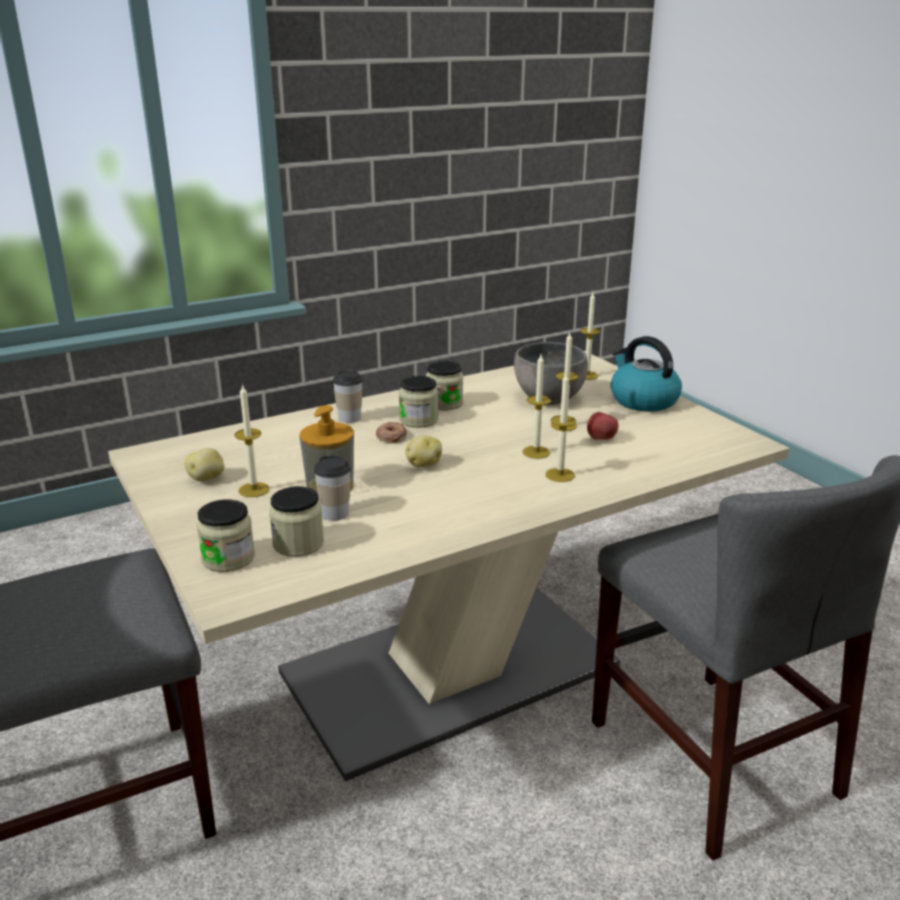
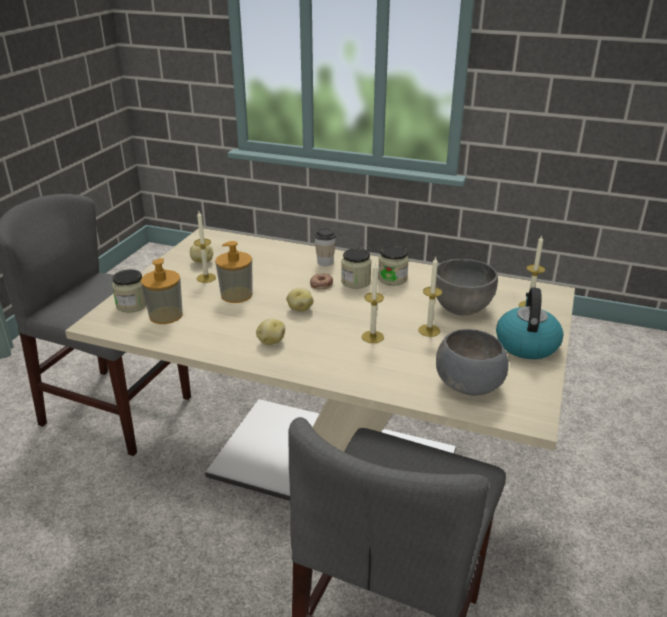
camera: 50 degrees right, 5 degrees up
jar [269,486,324,557] -> soap dispenser [141,258,183,324]
cup [314,456,351,521] -> none
candle [545,372,576,482] -> none
apple [587,412,619,440] -> none
none -> potato [256,319,285,345]
none -> grey bowl [436,329,508,396]

